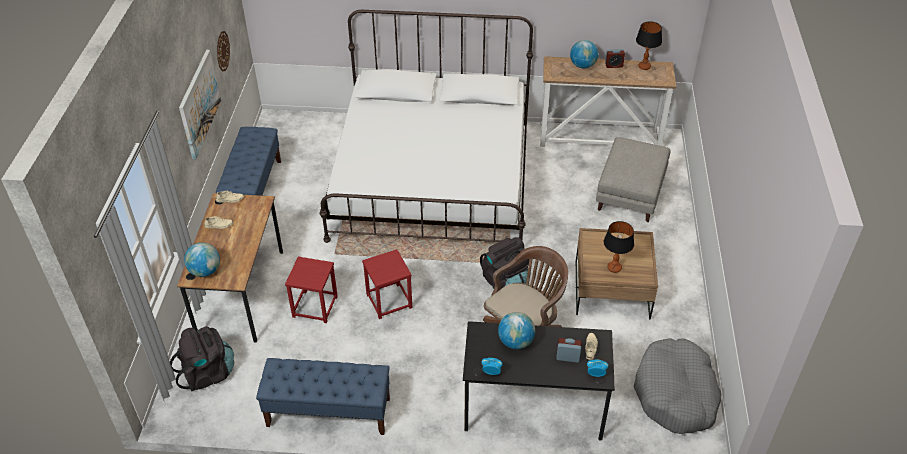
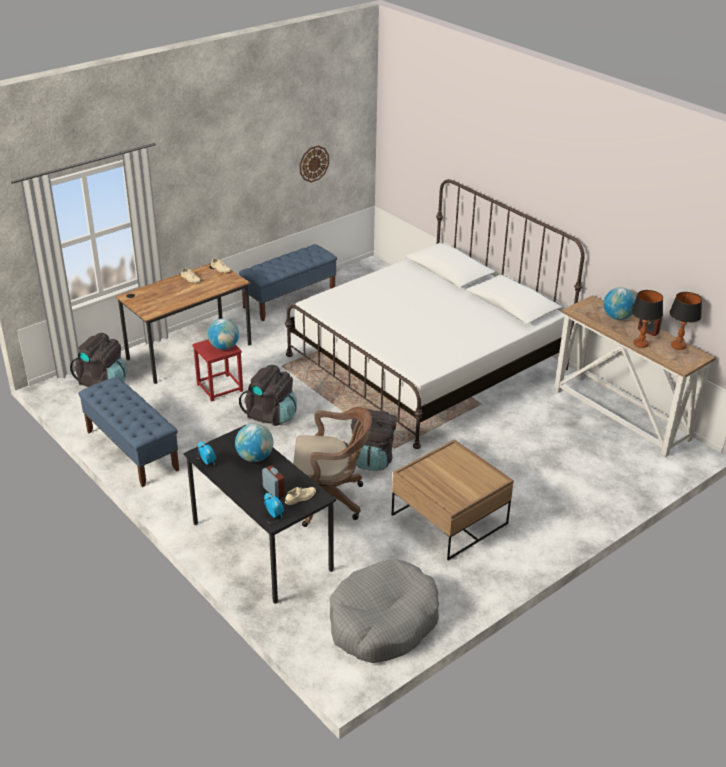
camera: 45 degrees right, 10 degrees down
picture [179,50,221,159] -> none
globe [184,243,220,277] -> globe moved to [208,318,239,350]
red stool [362,249,412,319] -> black backpack [239,365,297,426]
grey ottoman [596,137,671,222] -> none
table lamp [604,221,634,273] -> table lamp moved to [631,290,663,348]

